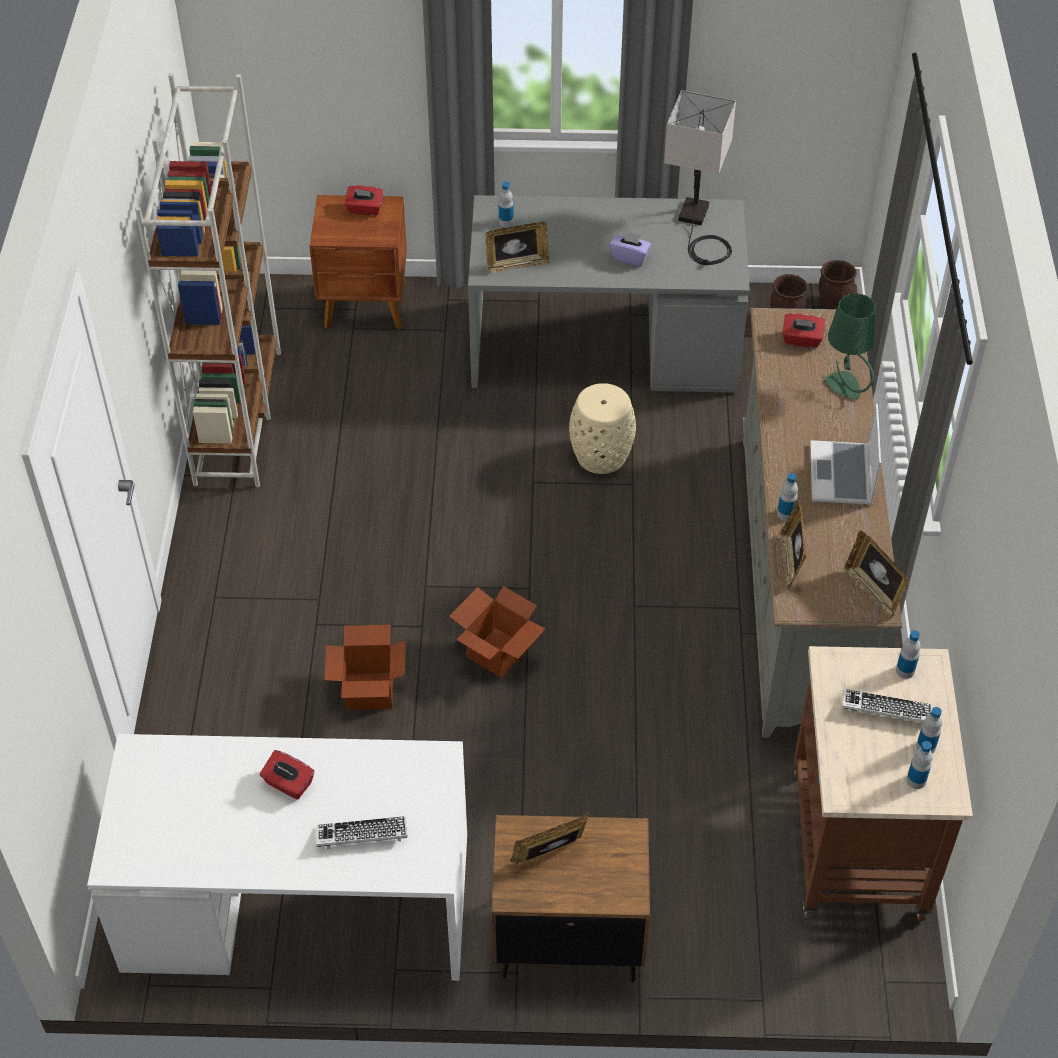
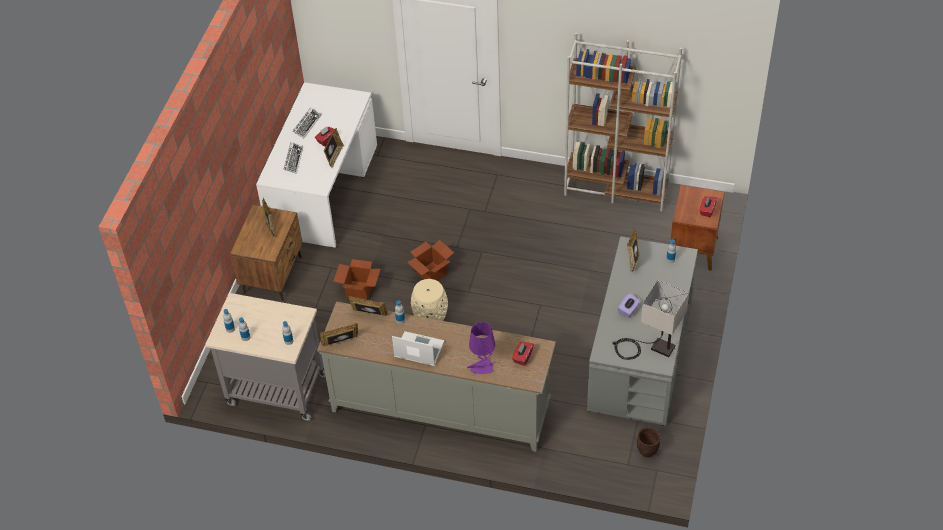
camera: 105 degrees right, 0 degrees up
cardboard box [325,625,406,710] -> cardboard box moved to [334,259,381,300]
beige stool [569,383,636,474] -> beige stool moved to [411,279,448,321]
brown cart [793,646,973,921] -> grey cart [205,293,326,421]
brown planter [819,260,857,309] -> none
green table lamp [825,293,876,400] -> purple table lamp [467,322,495,374]
keyboard [842,689,932,725] -> keyboard moved to [293,107,322,138]
none -> picture frame [324,128,344,168]

